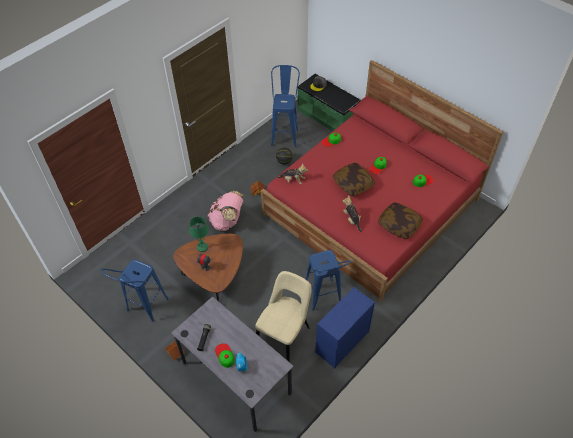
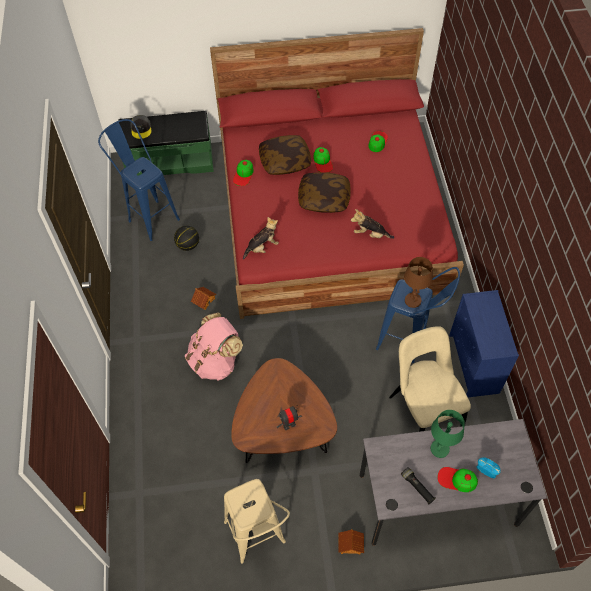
camera: 50 degrees left, 5 degrees up
blue stool [101,260,169,322] -> beige stool [224,479,290,564]
green table lamp [190,217,209,252] -> green table lamp moved to [431,410,465,458]
pillow [378,203,423,239] -> pillow moved to [259,135,311,175]
none -> brown table lamp [404,257,433,308]

